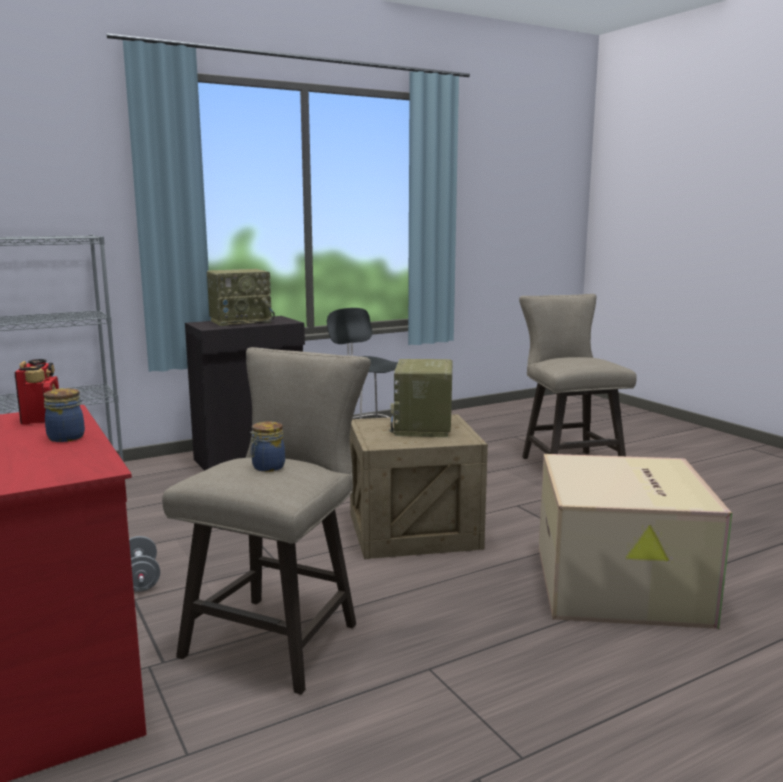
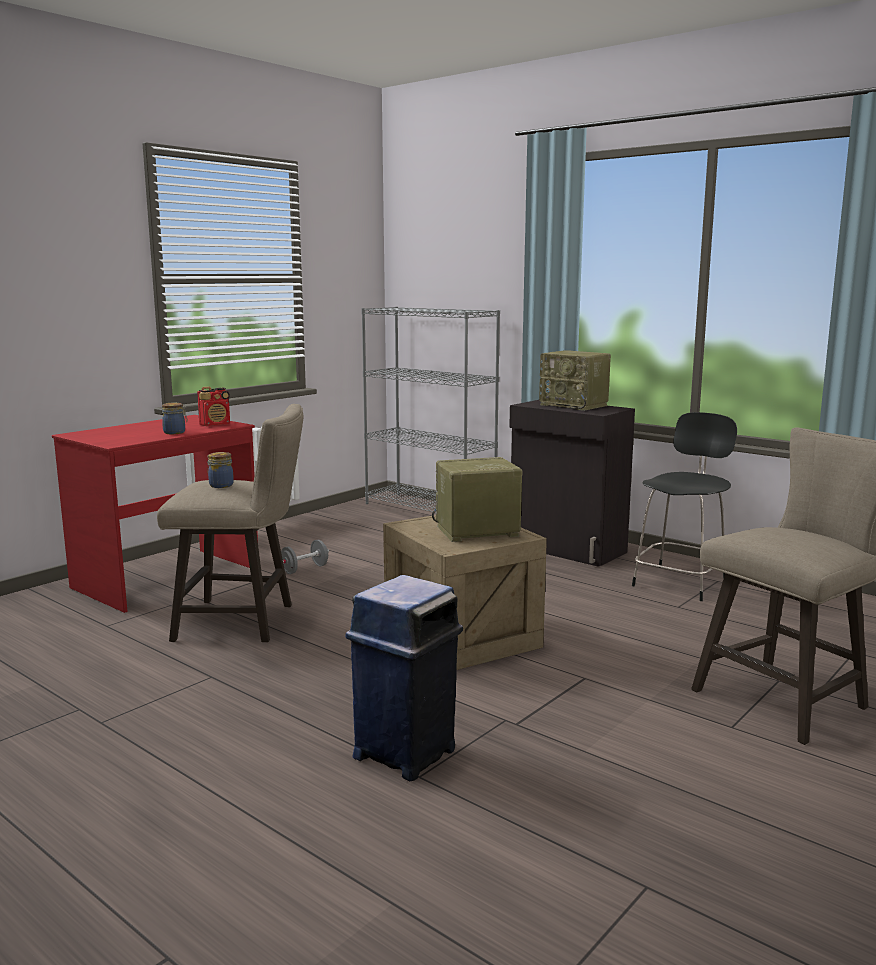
camera: 70 degrees right, 0 degrees up
cardboard box [539,454,732,629] -> blue trash can [345,575,463,782]

